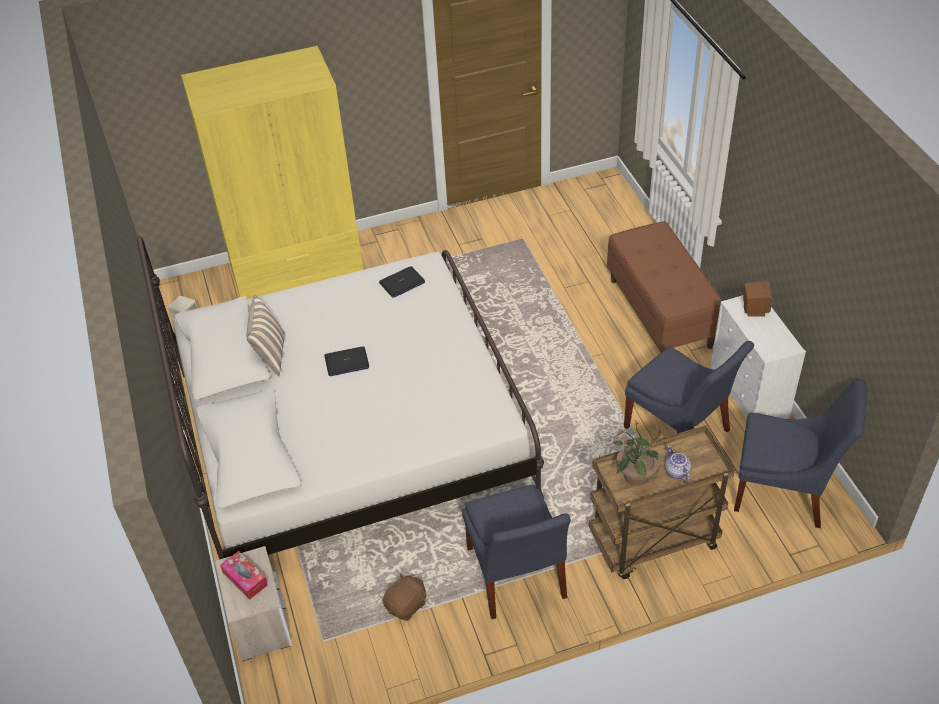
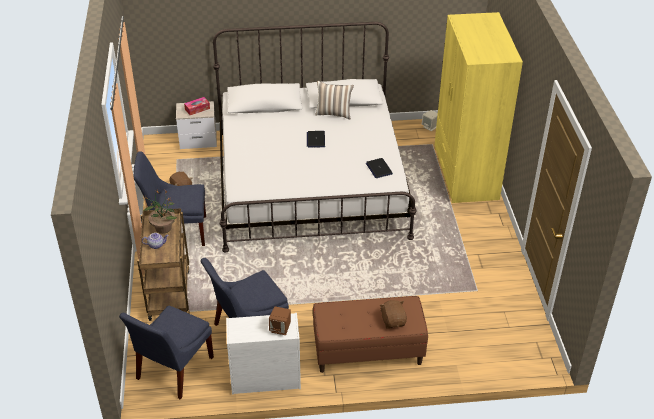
camera: 100 degrees right, 5 degrees down
none -> brown plush toy [380,300,407,329]

